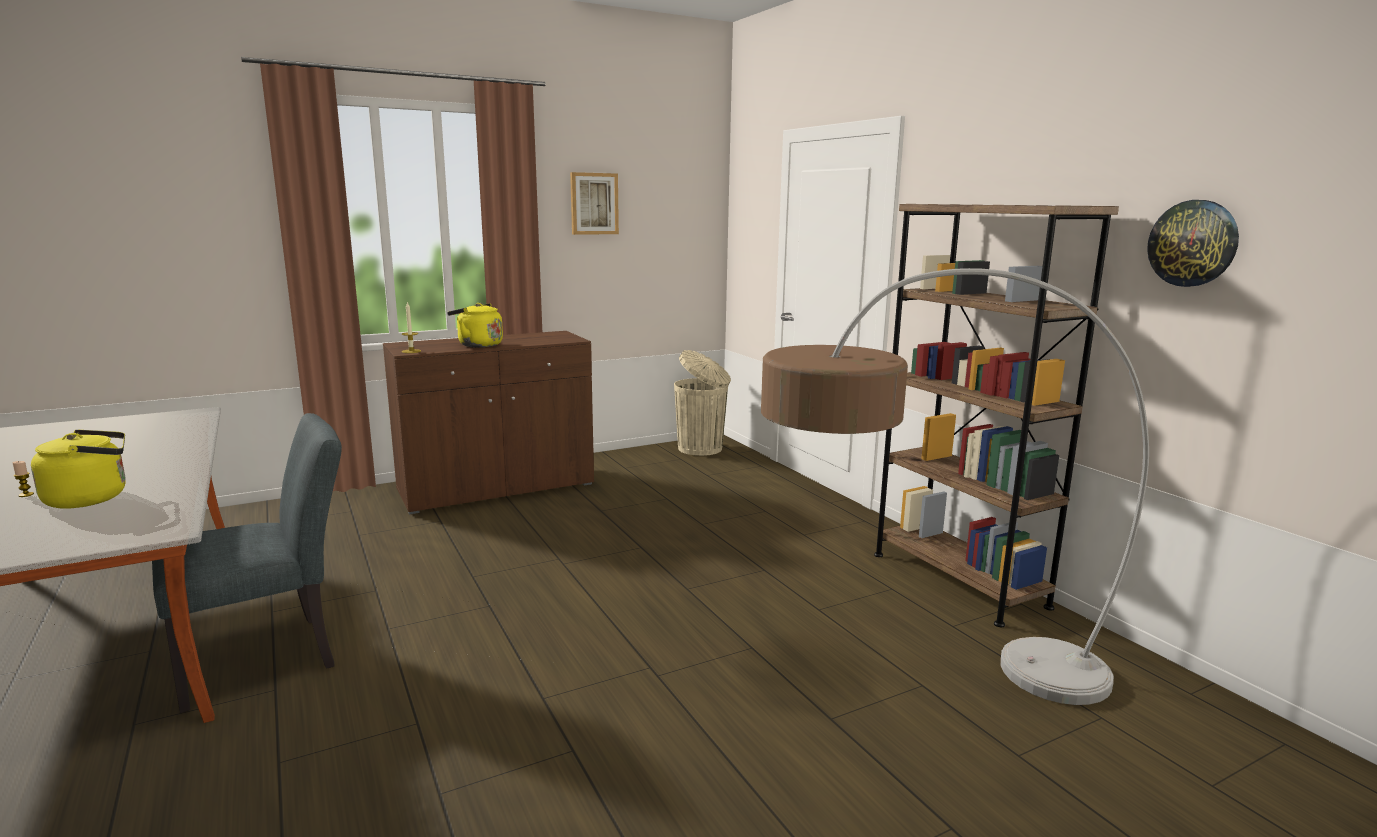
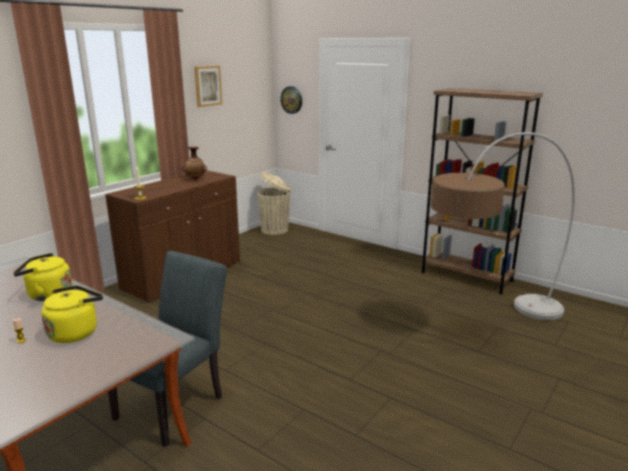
camera: 25 degrees left, 5 degrees up
yellow kettle [447,303,503,348] -> yellow kettle moved to [13,253,72,301]
wall clock [1147,200,1239,287] -> wall clock moved to [280,86,302,114]
none -> vase [182,146,207,180]

